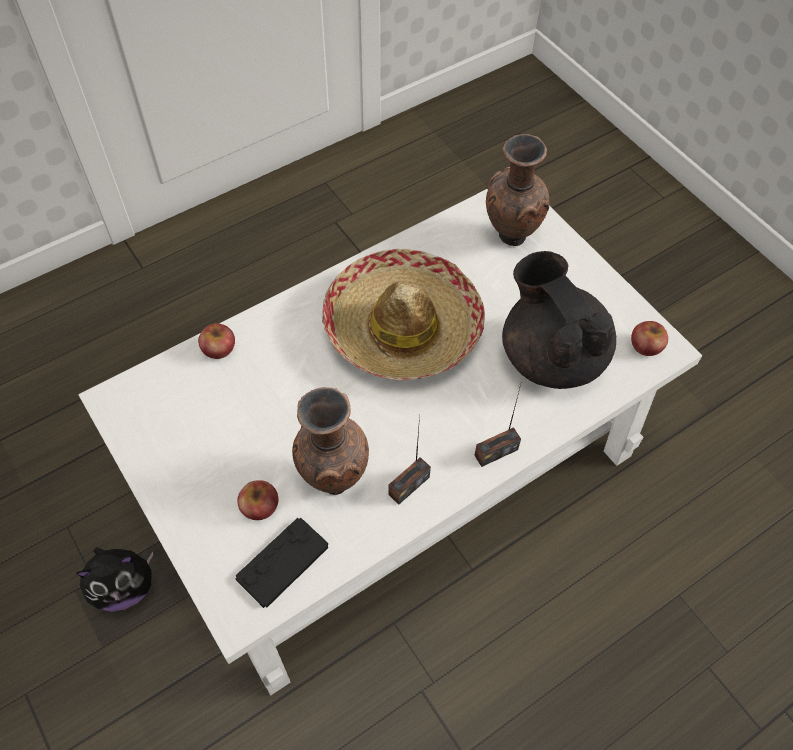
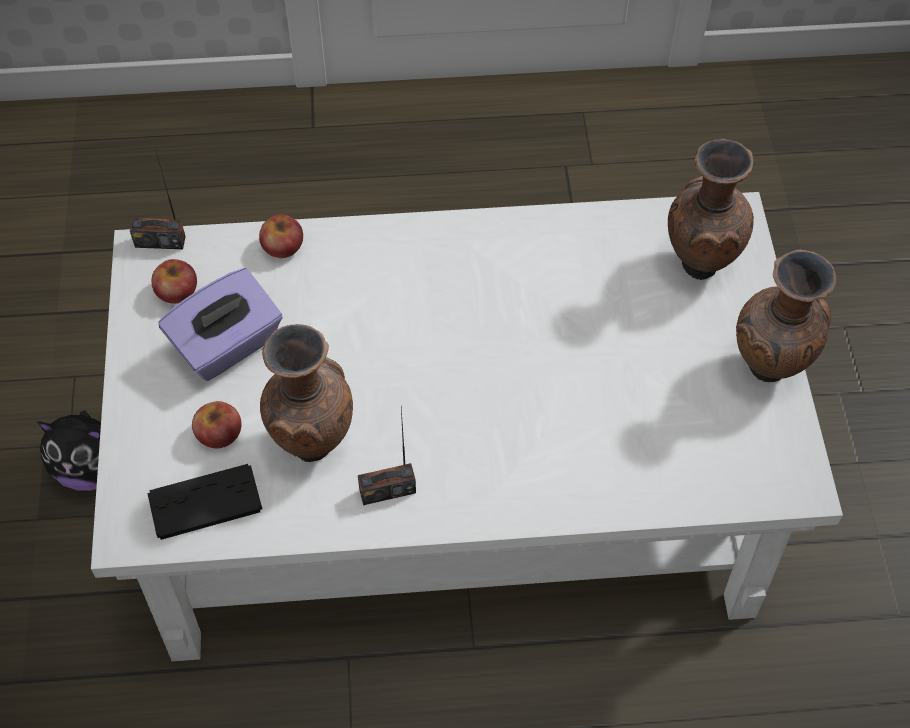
camera: 30 degrees right, 0 degrees up
hat [322,249,485,380] -> none
radio [474,381,522,467] -> radio moved to [130,152,186,249]
black teapot [502,251,616,389] -> none
apple [631,321,668,356] -> apple moved to [152,259,197,304]
none -> purple tissue box [159,268,283,381]
none -> brown vase [736,249,837,382]

